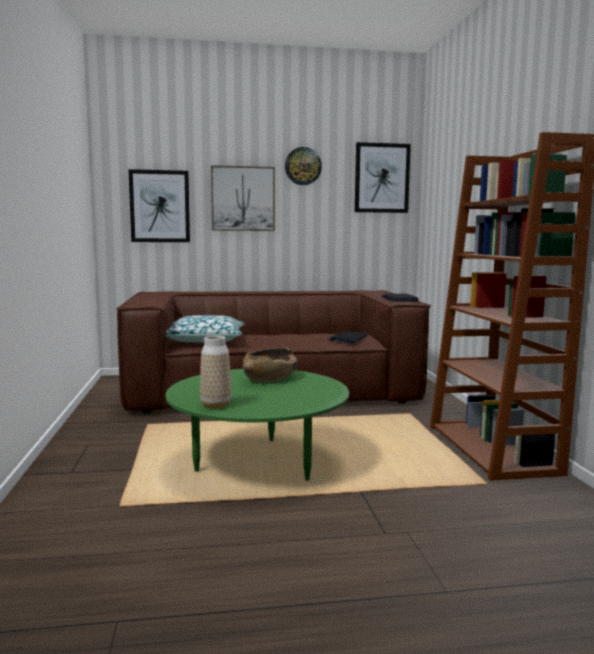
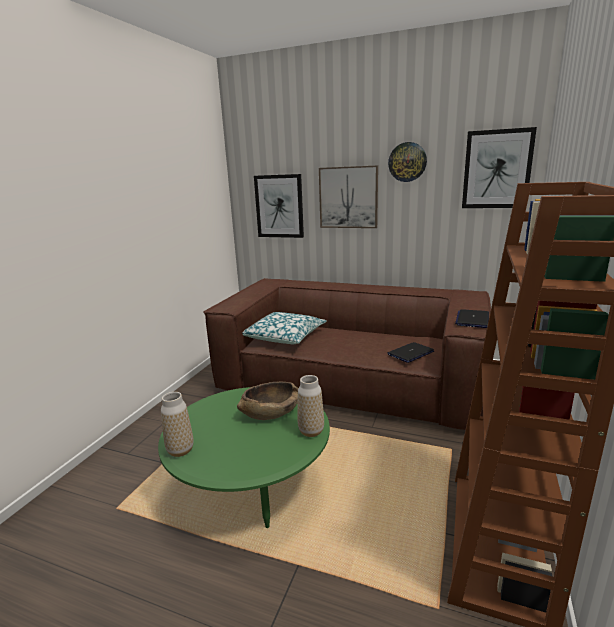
camera: 30 degrees right, 10 degrees up
none -> vase [298,375,324,437]

